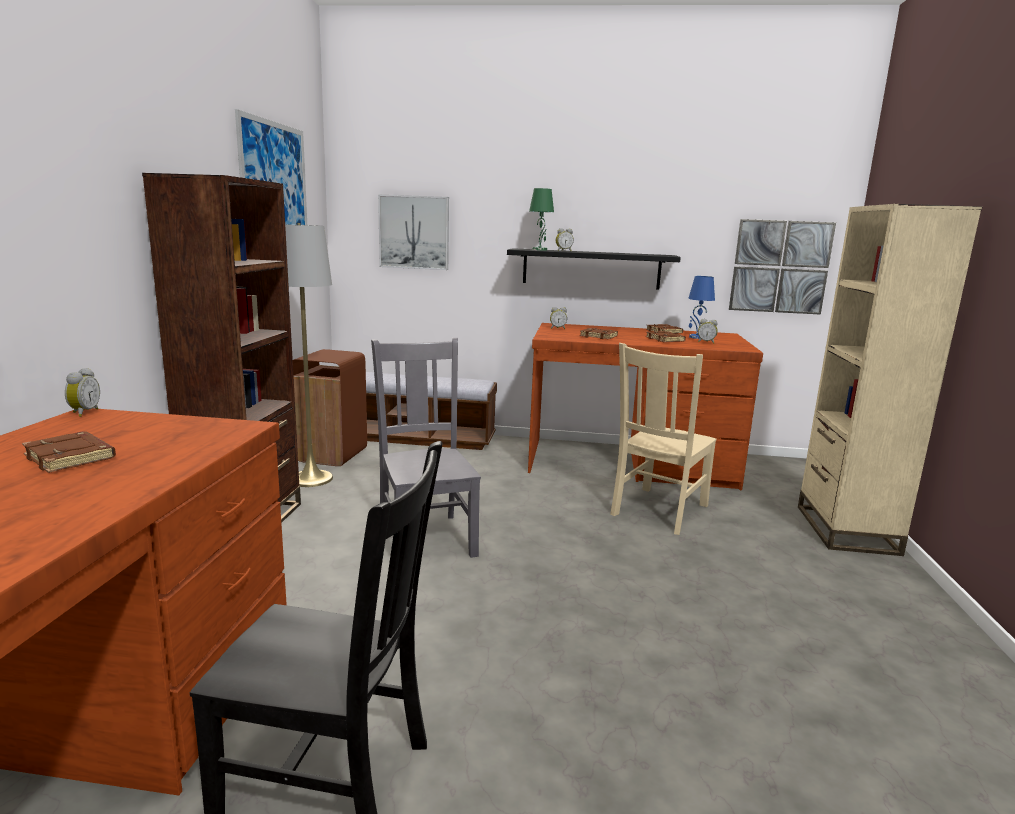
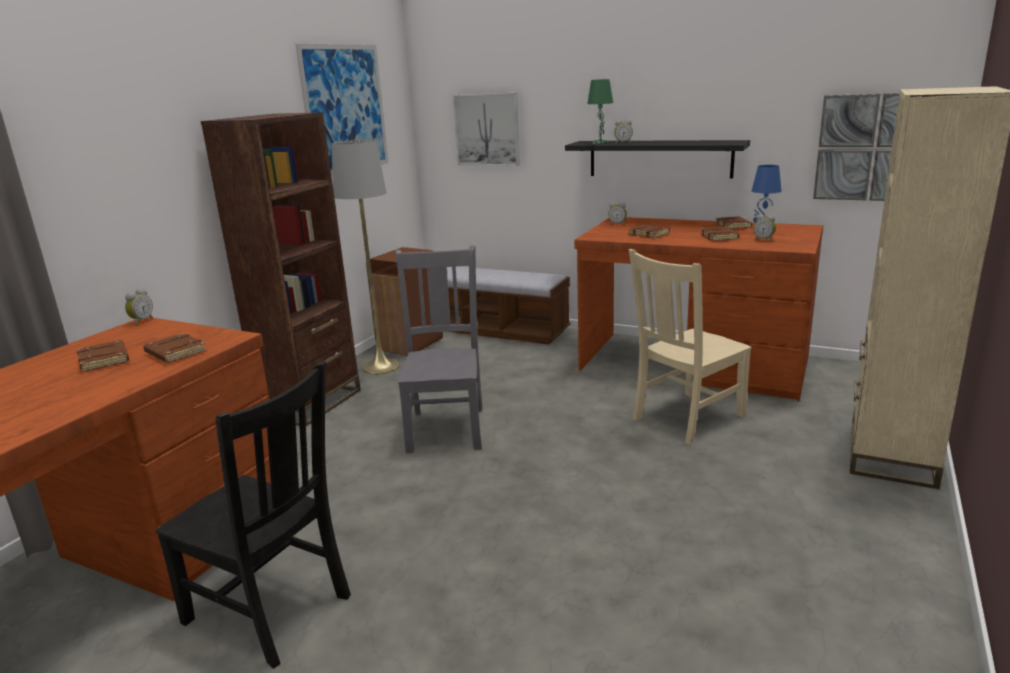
camera: 20 degrees right, 5 degrees up
none -> brown book [143,333,207,363]

